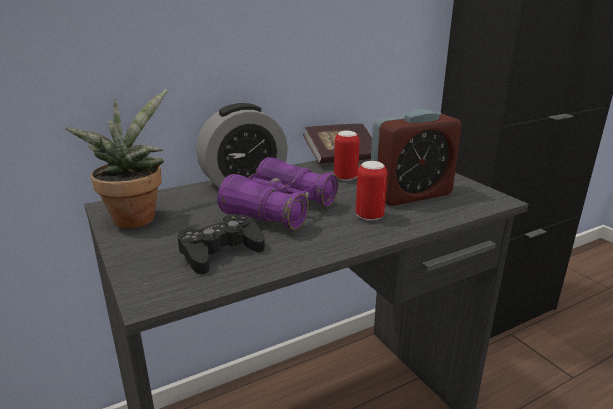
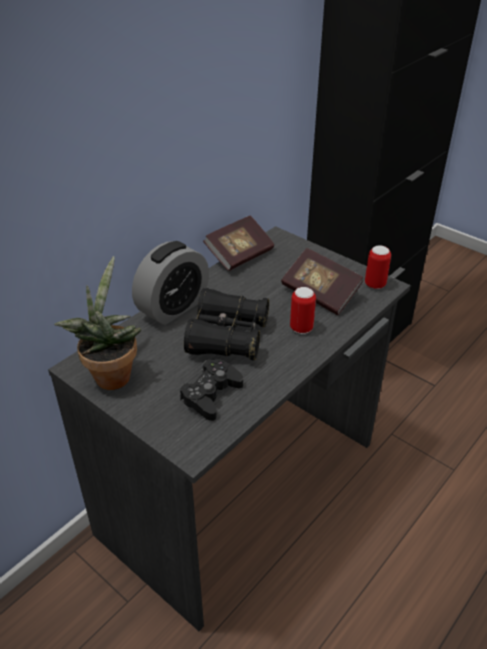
camera: 20 degrees left, 15 degrees up
purple binoculars [218,157,339,230] -> black binoculars [184,288,269,360]
can [334,131,360,181] -> can moved to [365,245,391,289]
alarm clock [371,109,462,206] -> book [281,248,363,315]

